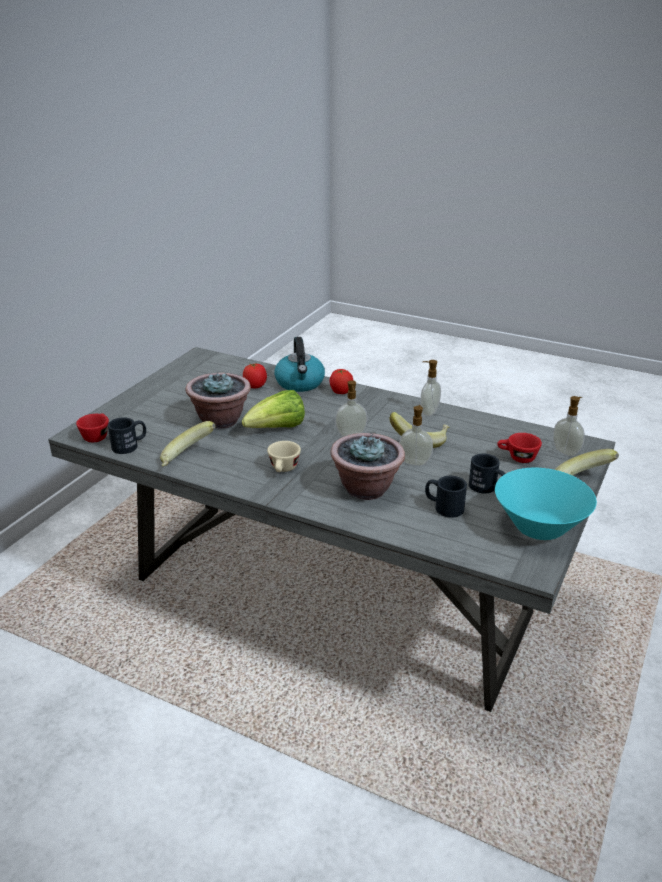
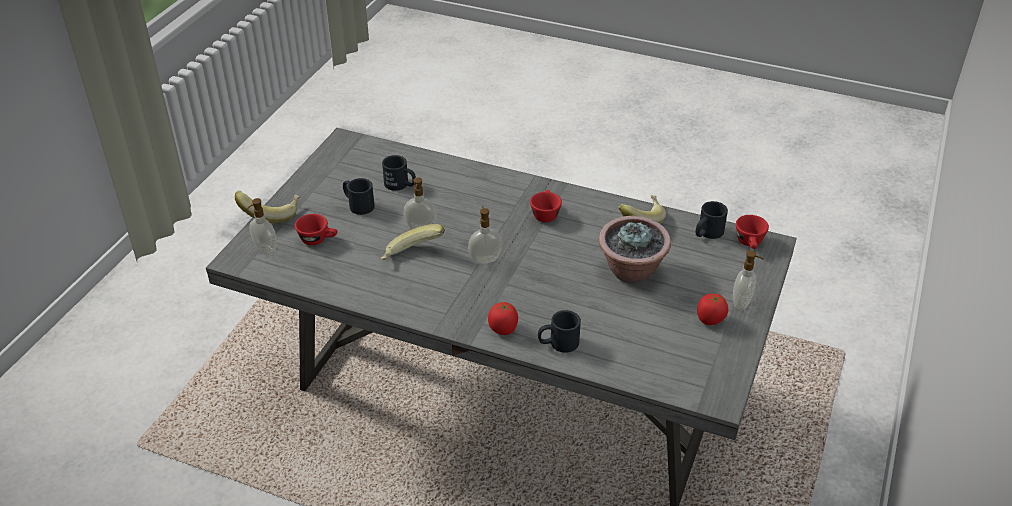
camera: 175 degrees right, 10 degrees up
lettuce [242,390,305,428] -> none
tomato [243,363,267,388] -> tomato moved to [697,293,728,325]
beige cup [267,441,301,472] -> red cup [530,190,562,222]
kettle [274,337,325,392] -> black mug [538,310,581,353]
potted plant [330,433,405,500] -> none
soap dispenser [420,360,441,416] -> soap dispenser moved to [733,250,764,310]
turquoise bowl [495,468,597,540] -> none

